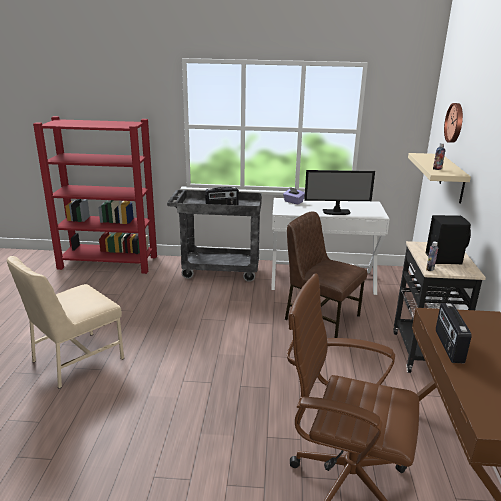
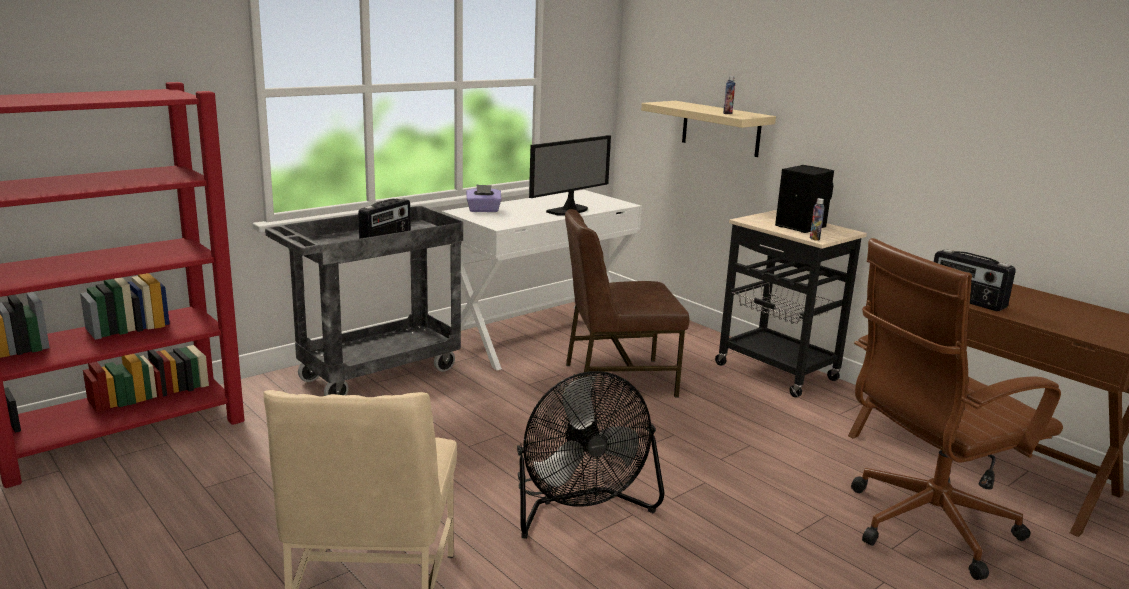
camera: 45 degrees left, 5 degrees down
wall clock [444,103,463,143] -> none
none -> black fan [517,371,664,539]

